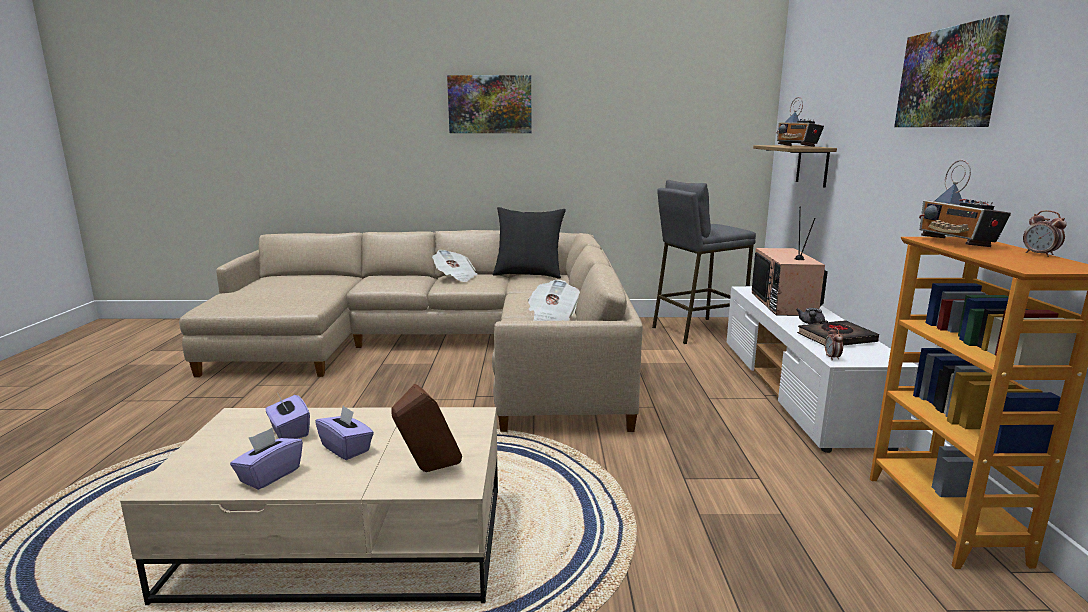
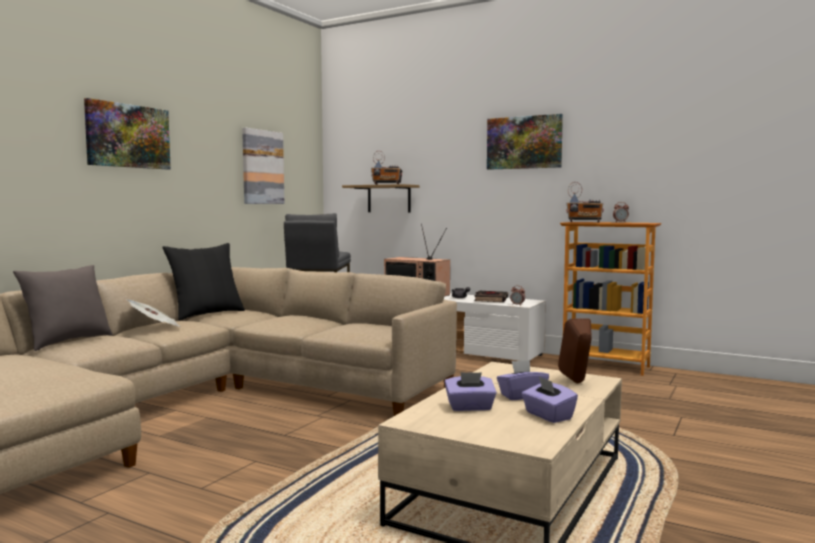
camera: 60 degrees left, 10 degrees down
newspaper [528,280,580,321] -> none
none -> grey pillow [13,265,113,351]
none -> picture [242,128,284,204]

